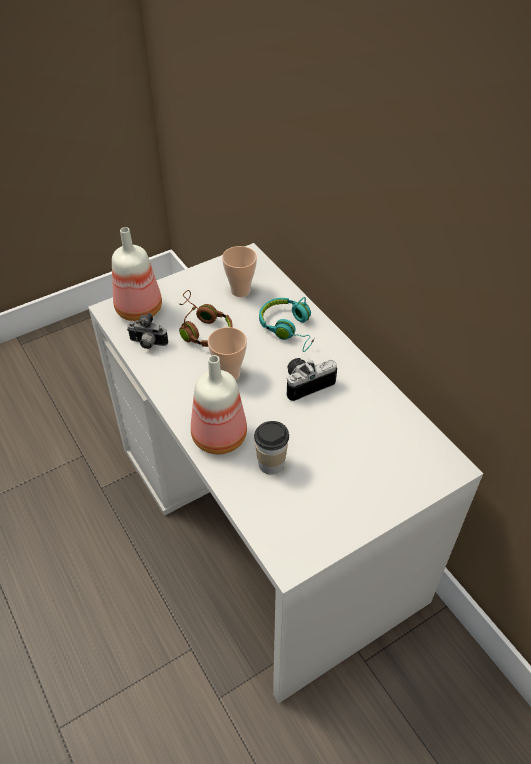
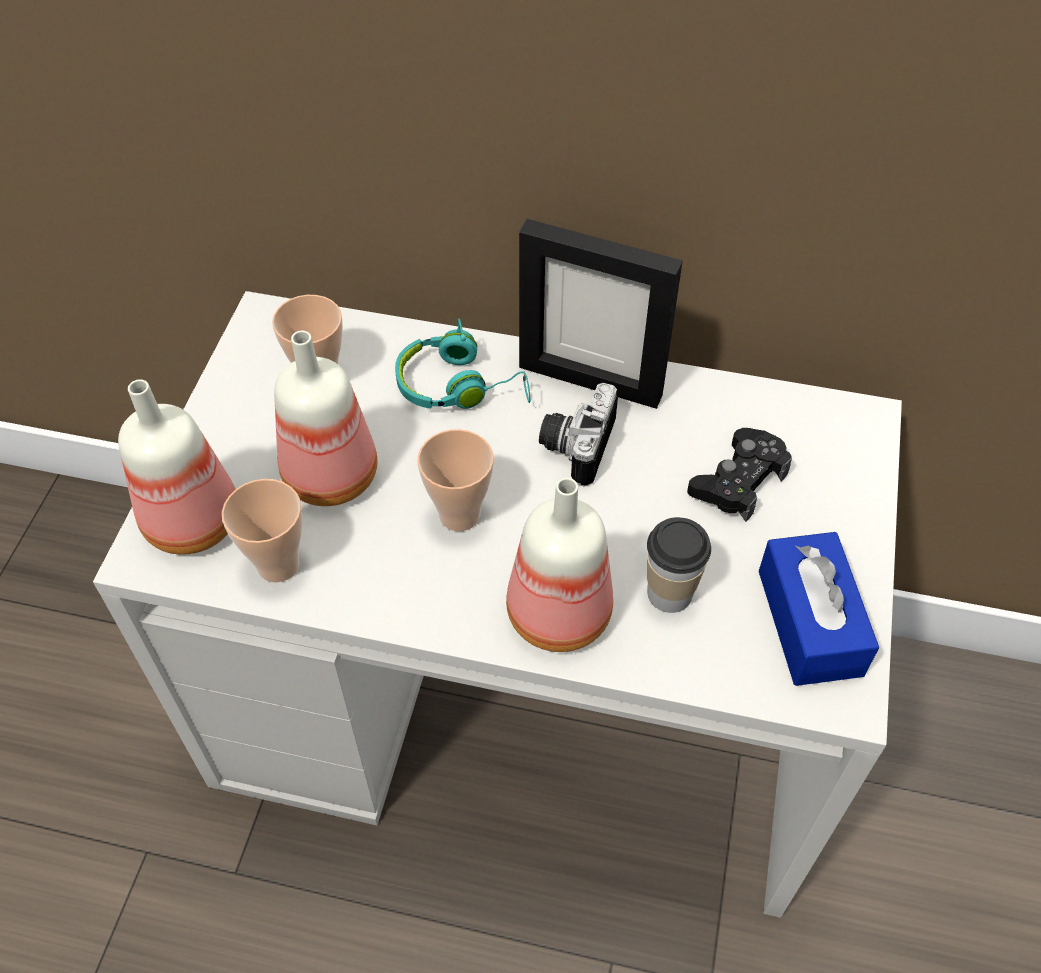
camera: 45 degrees left, 5 degrees up
camera [127,313,168,349] -> cup [222,479,303,583]
brown headphones [179,290,233,347] -> bottle [274,331,377,506]
none -> picture frame [519,219,683,409]
none -> black game controller [687,428,792,522]
none -> blue tissue box [759,532,879,686]

